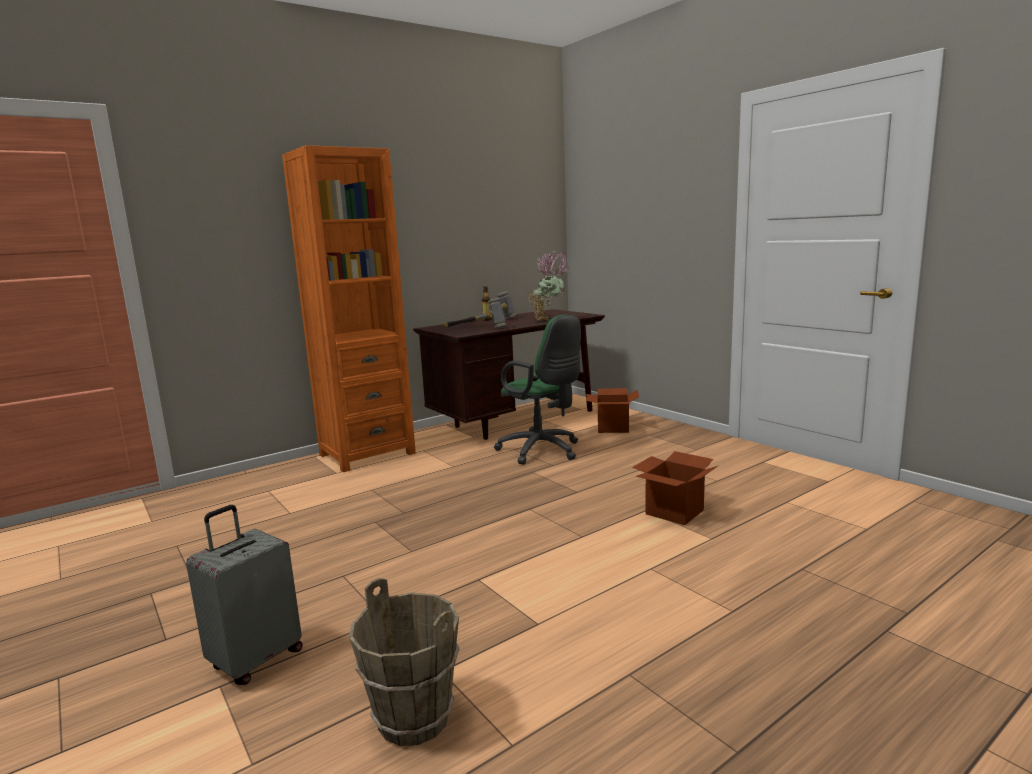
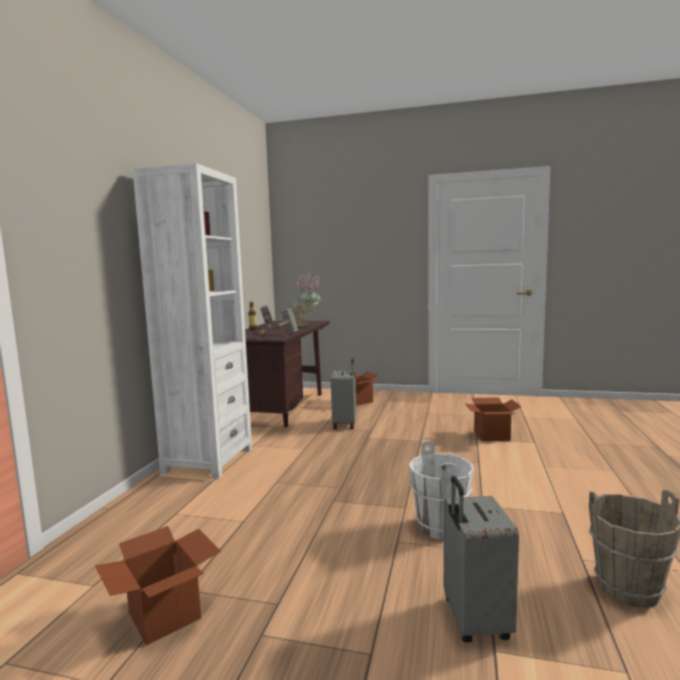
camera: 40 degrees left, 5 degrees down
orange bookcase [282,145,416,472] -> white bookcase [133,163,252,479]
green office chair [494,315,581,465] -> grey suitcase [331,358,356,429]
none -> cardboard box [95,526,221,646]
none -> white bucket [409,440,474,540]

